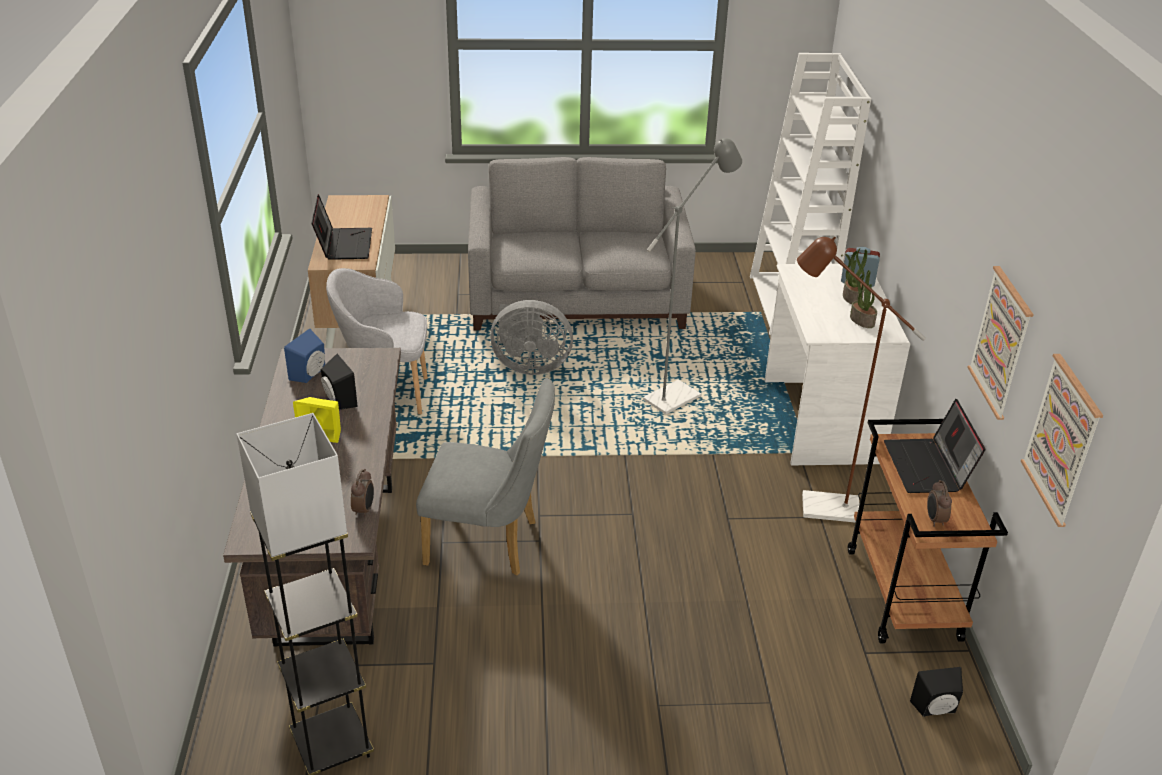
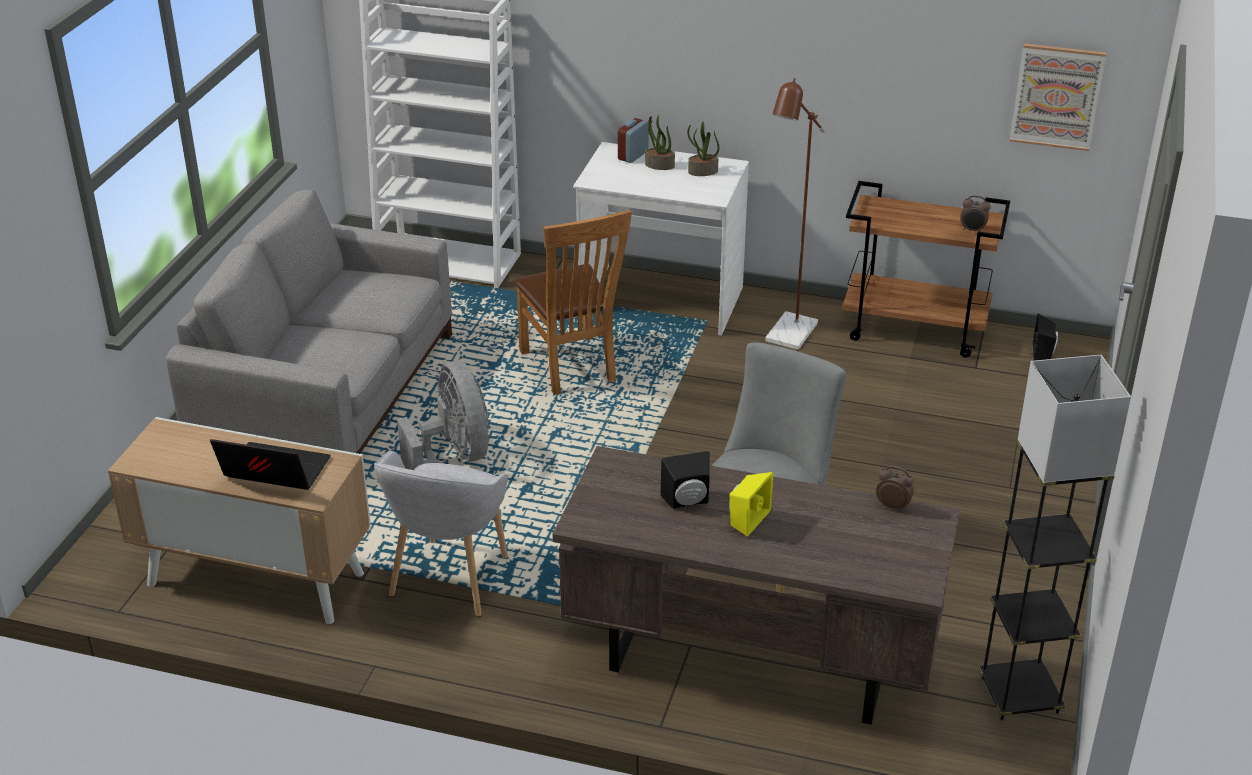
camera: 70 degrees left, 0 degrees up
blue speaker [284,329,325,383] -> none
grey fan [490,300,573,375] -> grey fan turned 45 degrees counterclockwise [397,361,490,470]
grey floor lamp [643,138,742,414] -> brown chair [514,210,632,395]
laptop [884,399,985,493] -> none
picture [967,266,1034,420] -> none

